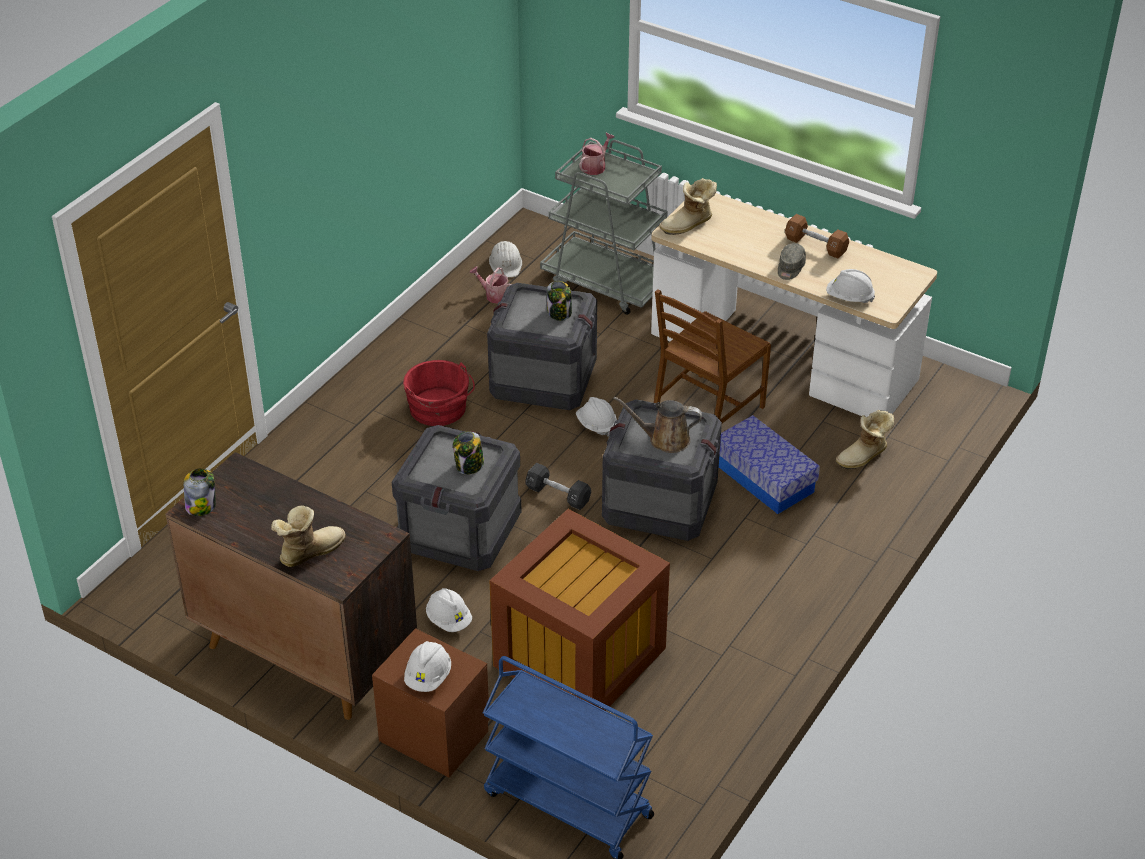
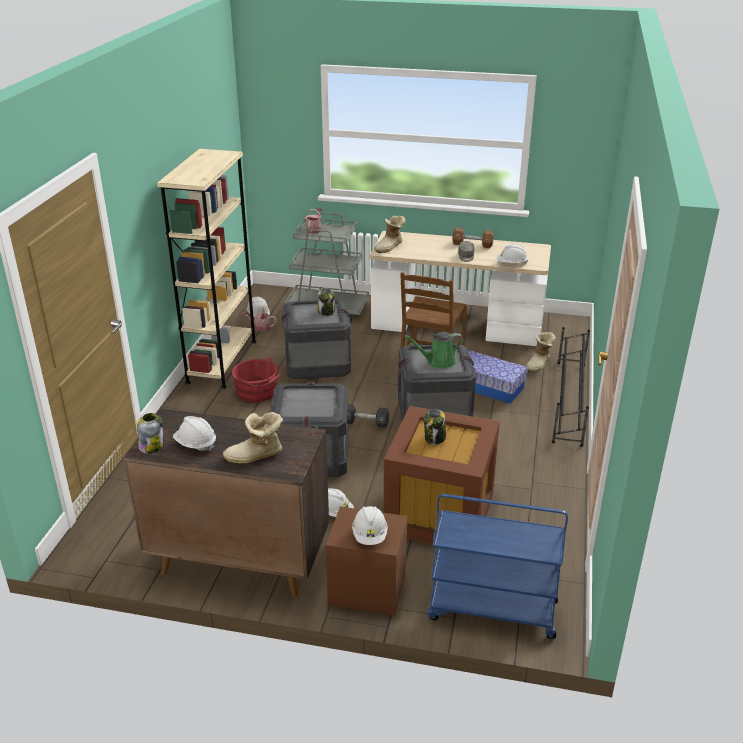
camera: 20 degrees left, 10 degrees down
boot [271,505,346,567] -> boot turned 135 degrees counterclockwise [223,412,283,464]
jar [453,431,484,475] -> jar moved to [424,409,446,445]
white hard hat [576,397,617,437] -> white hard hat moved to [173,416,216,451]
brown watering can [613,397,702,453] -> green watering can [405,332,464,368]
none -> beige bookcase [157,149,256,389]
none -> black shoe rack [552,327,590,447]

